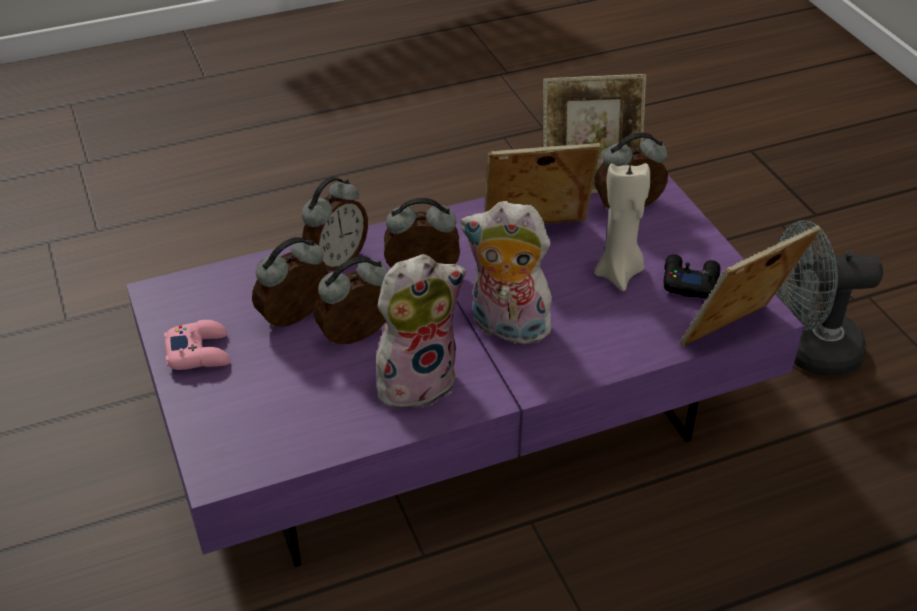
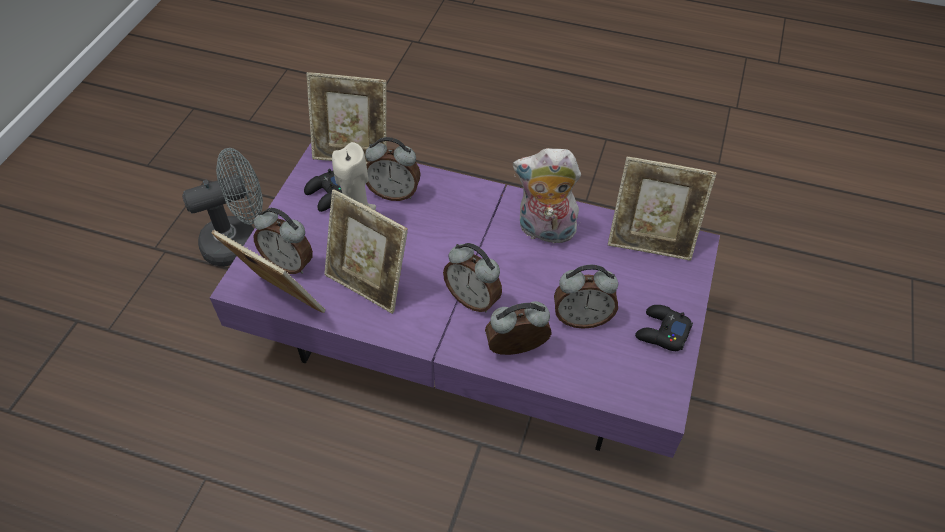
camera: 140 degrees left, 10 degrees up
pink game controller [164,320,231,370] -> black game controller [635,305,693,351]
alarm clock [313,257,388,344] -> alarm clock moved to [365,137,421,201]
plush toy [461,201,555,344] -> none
grey fan [776,220,883,376] -> grey fan turned 60 degrees counterclockwise [182,148,263,266]
none -> picture frame [608,157,716,261]

